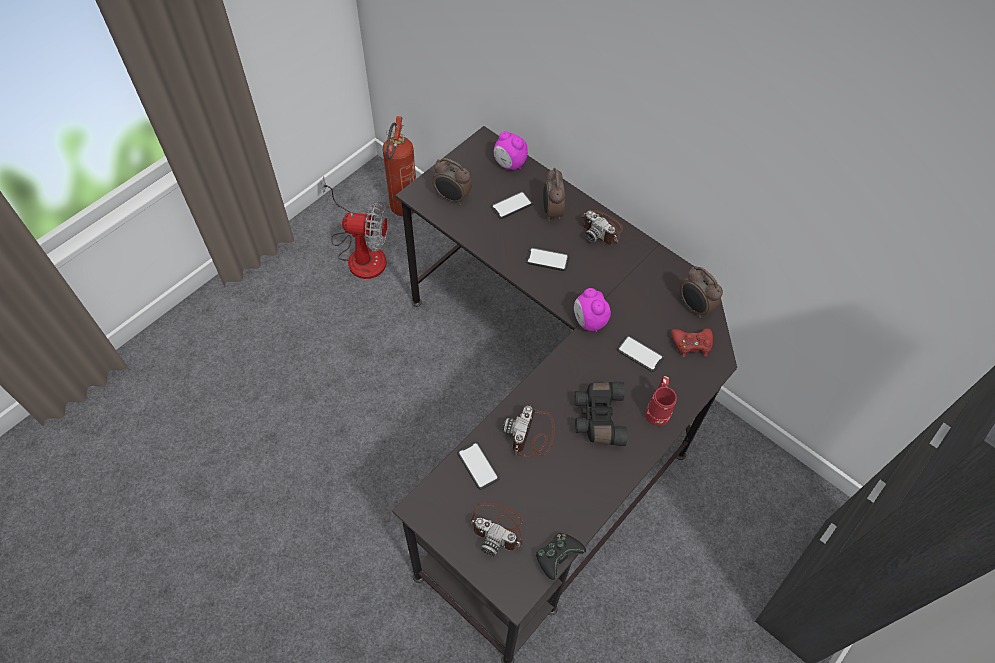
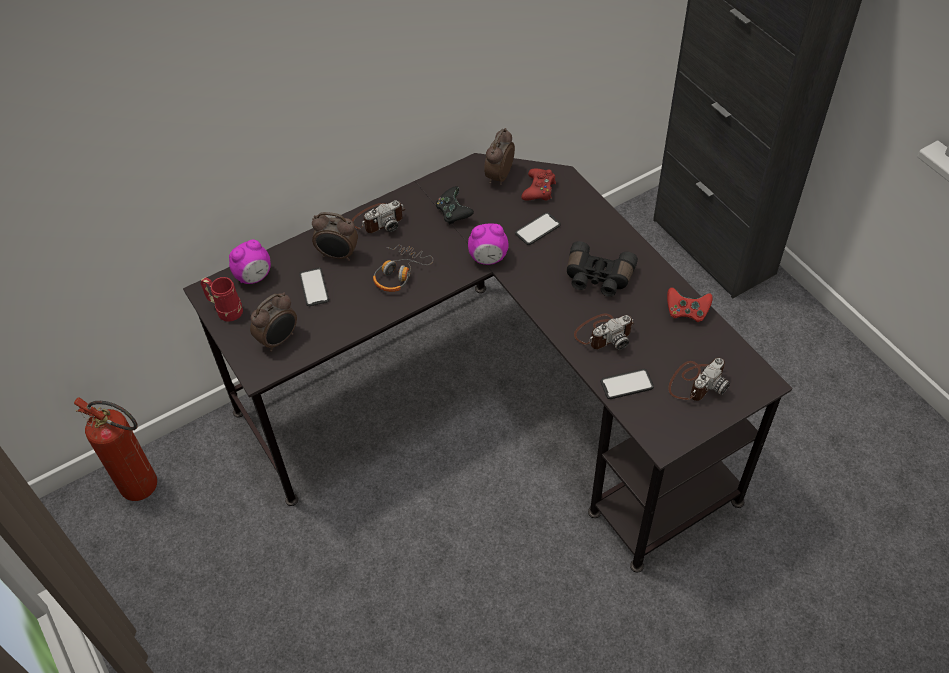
camera: 70 degrees left, 5 degrees down
fan [321,176,388,279] -> none
camera [503,405,555,457] -> camera turned 60 degrees counterclockwise [574,314,634,350]
phone [526,247,570,271] -> headphones [373,245,433,292]
black game controller [536,533,586,580] -> black game controller moved to [436,186,474,224]
red mug [645,376,677,426] -> red mug moved to [201,277,243,322]
alarm clock [680,266,723,318] -> alarm clock turned 135 degrees clockwise [484,128,515,185]
none -> red game controller [667,287,713,322]

